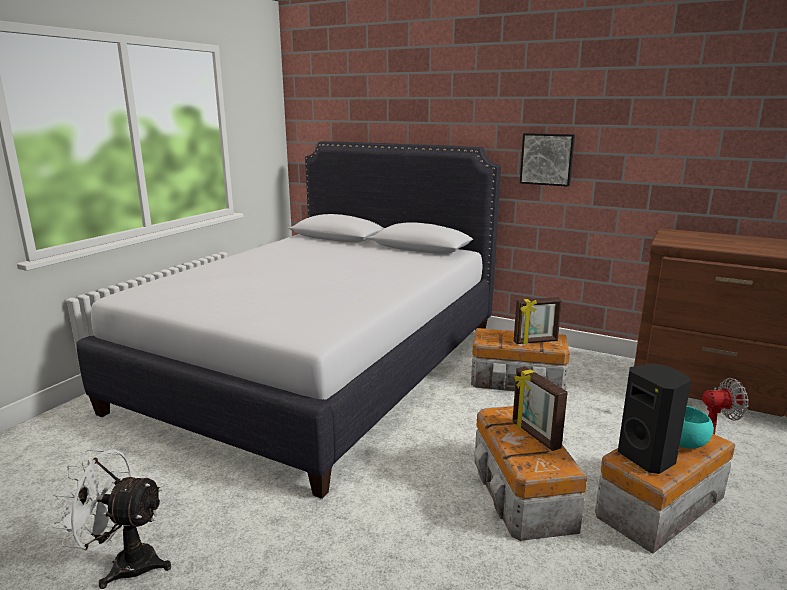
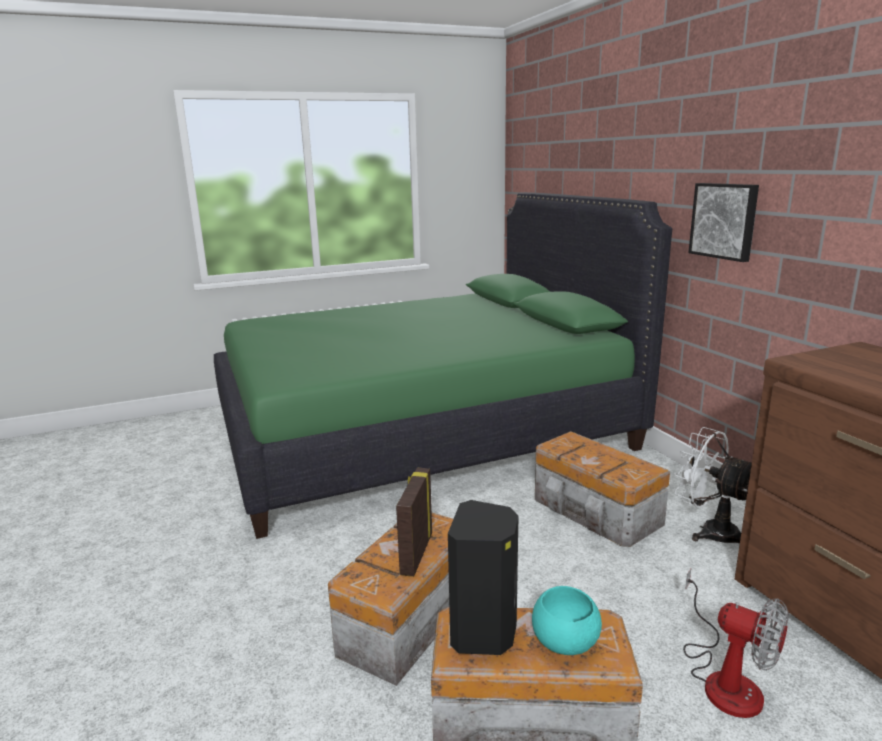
camera: 40 degrees right, 0 degrees up
white fan [51,449,171,589] -> white fan moved to [674,427,752,543]
white bed [77,141,501,499] -> green bed [214,192,672,539]
picture frame [514,297,562,344] -> none

